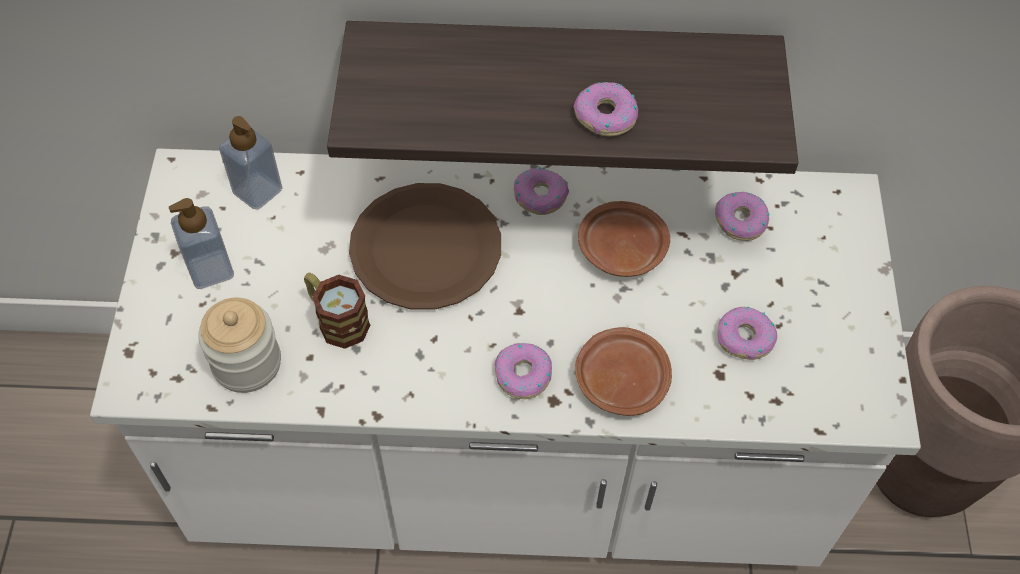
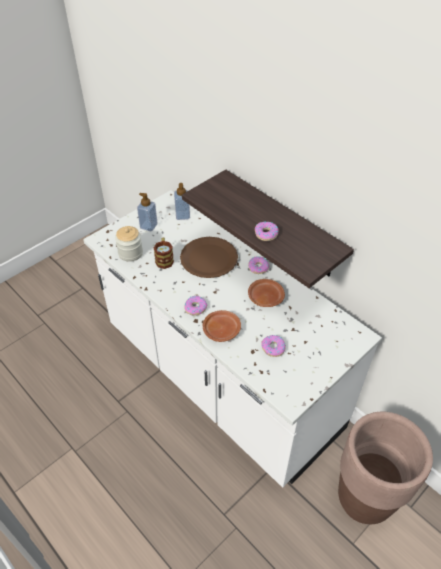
camera: 45 degrees right, 10 degrees down
donut [715,192,769,241] -> none

